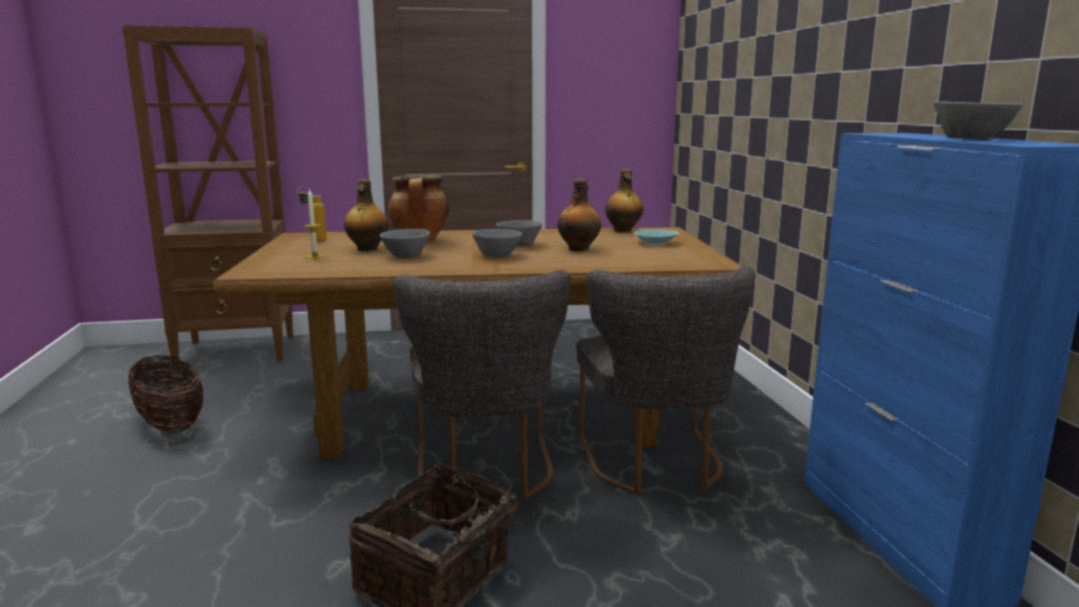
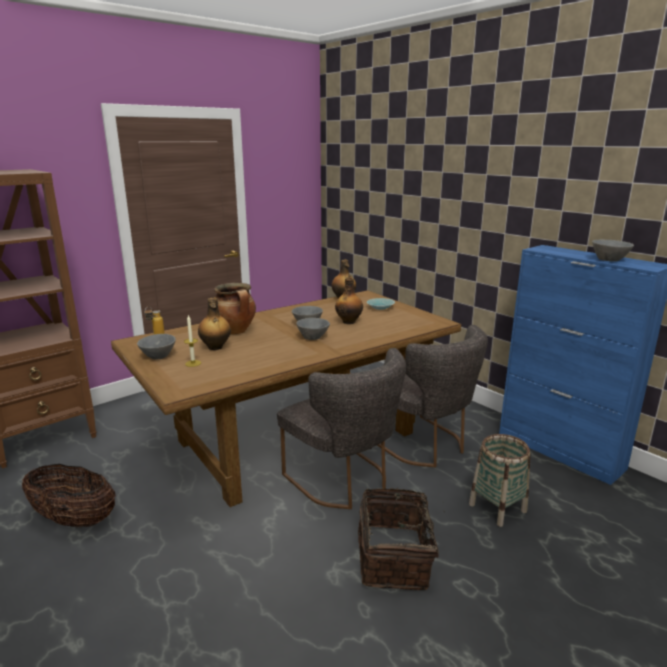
camera: 30 degrees left, 5 degrees up
grey bowl [380,229,430,258] -> grey bowl moved to [137,334,176,360]
none -> basket [469,434,531,527]

